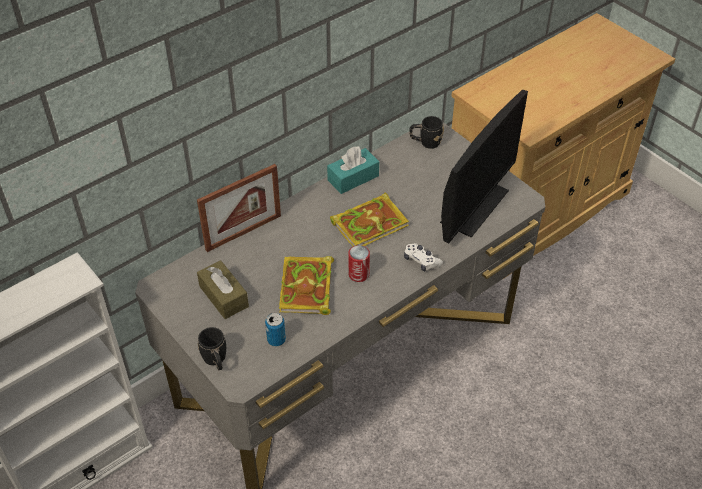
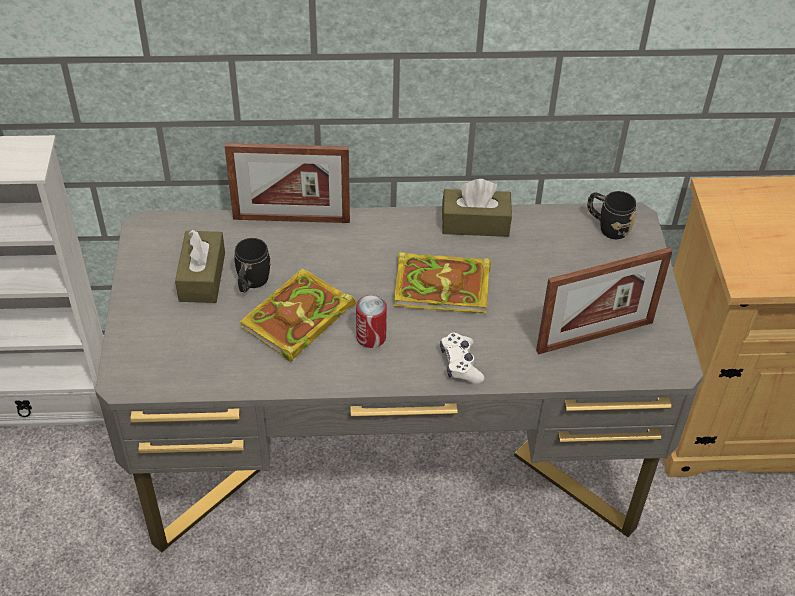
camera: 35 degrees right, 0 degrees up
black mug [197,327,226,370] -> black mug moved to [234,238,271,292]
can [265,313,286,346] -> none
turquoise tissue box [327,146,379,194] -> brown tissue box [442,179,512,237]
monitor [440,90,528,244] -> picture frame [536,247,673,354]

